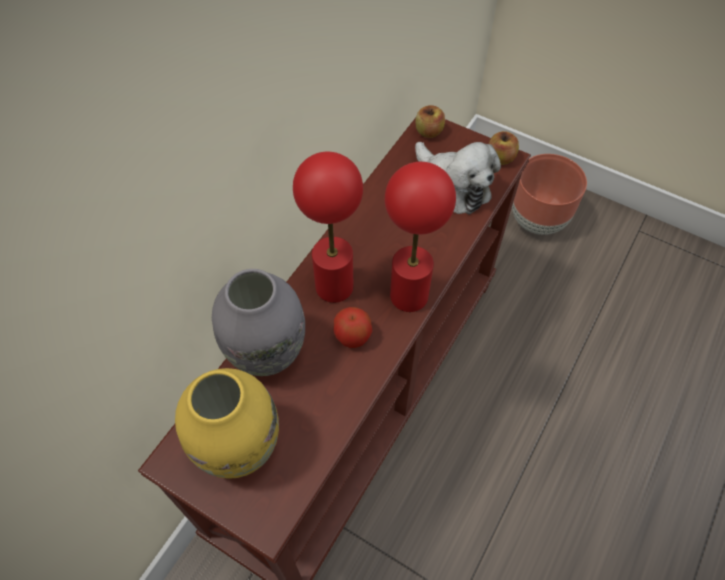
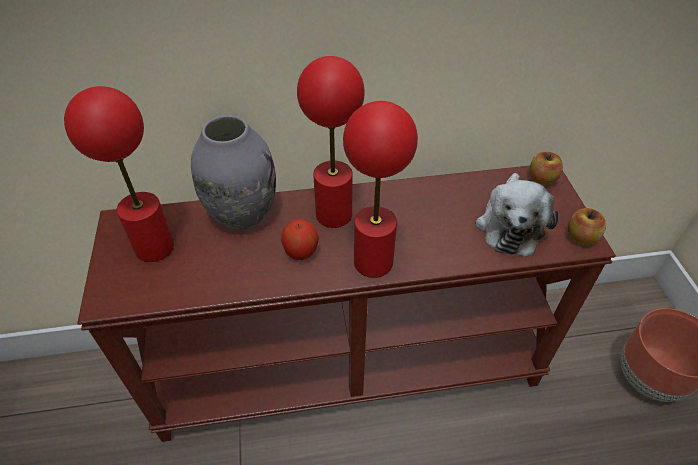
camera: 50 degrees right, 10 degrees down
yellow vase [175,368,279,479] -> red table lamp [64,86,174,262]

